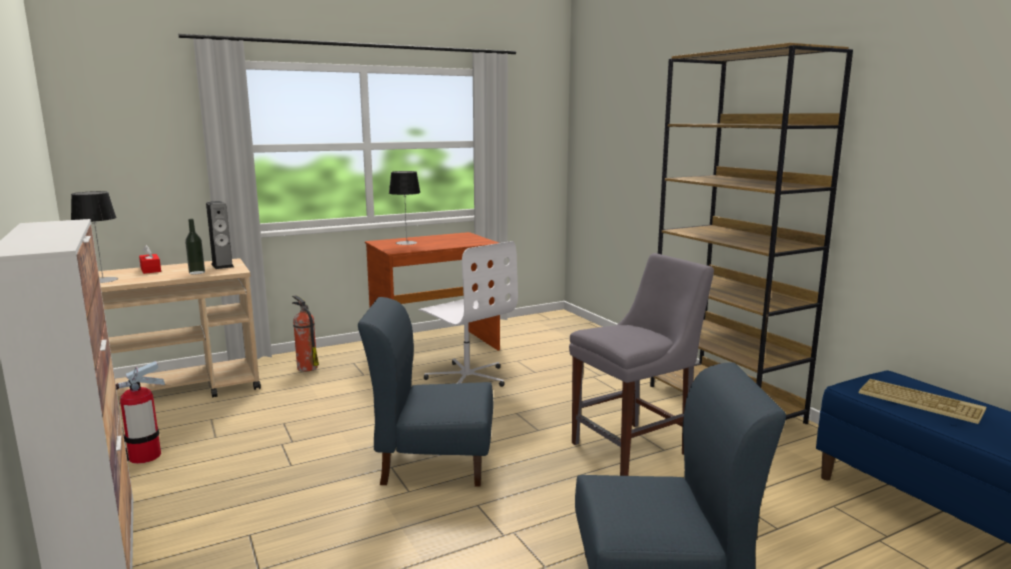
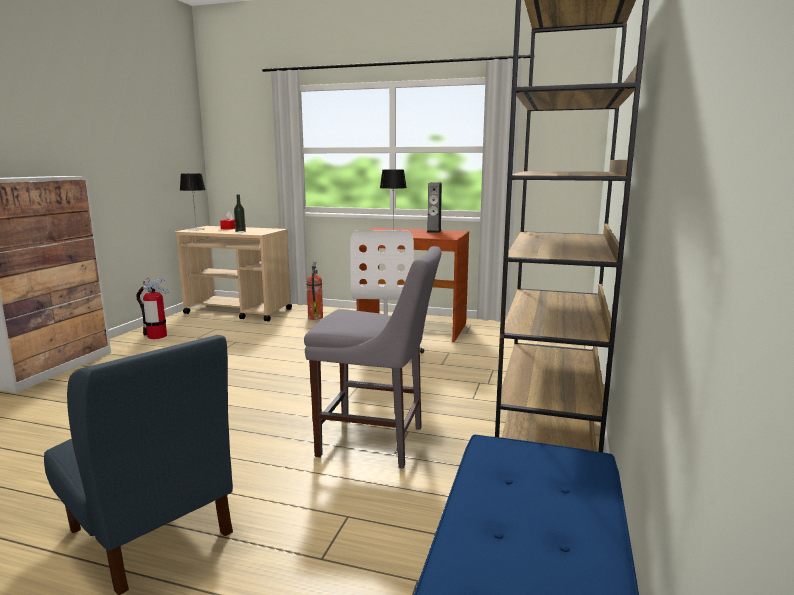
camera: 45 degrees right, 0 degrees up
speaker [206,201,234,269] -> speaker moved to [426,182,442,233]
blue chair [358,297,494,486] -> none
keyboard [859,379,986,424] -> none

